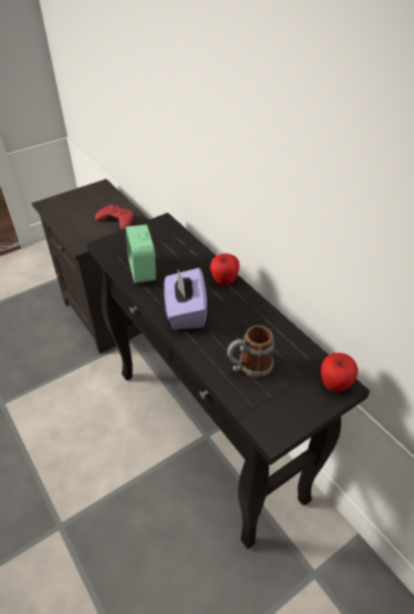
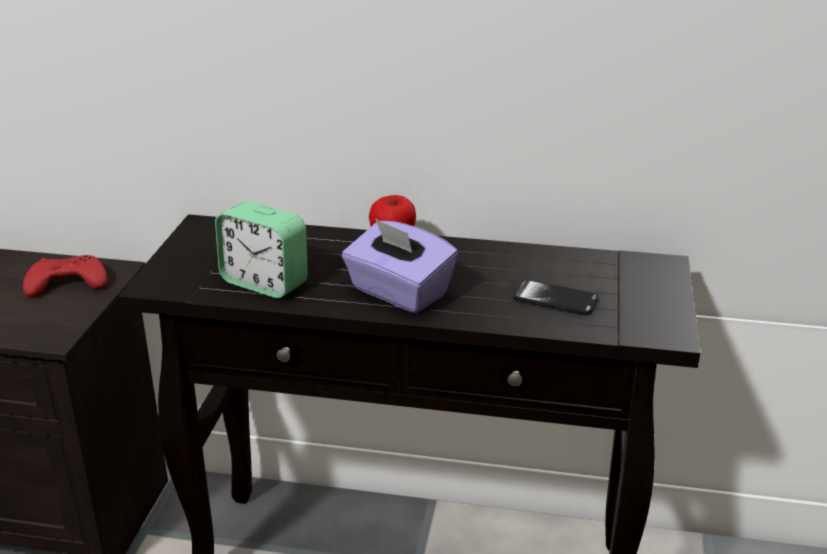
camera: 45 degrees left, 15 degrees down
mug [227,325,274,378] -> phone [513,279,599,315]
apple [321,353,358,392] -> none

